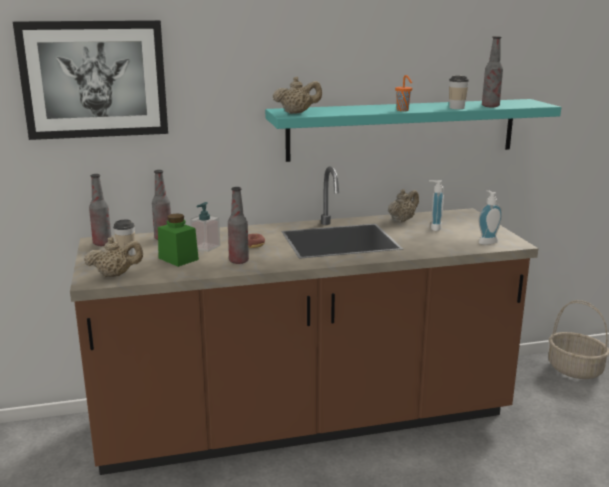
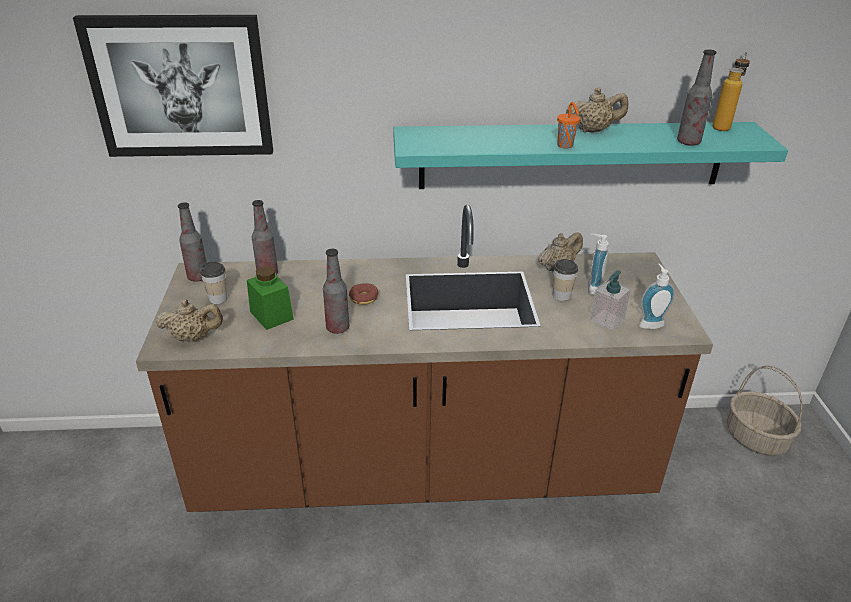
camera: 10 degrees right, 15 degrees up
soap dispenser [190,202,220,252] -> soap dispenser moved to [590,270,631,330]
beige teapot [272,77,322,114] -> beige teapot moved to [566,87,628,133]
cup [449,76,469,109] -> cup moved to [553,259,578,301]
none -> bottle [712,52,750,131]

